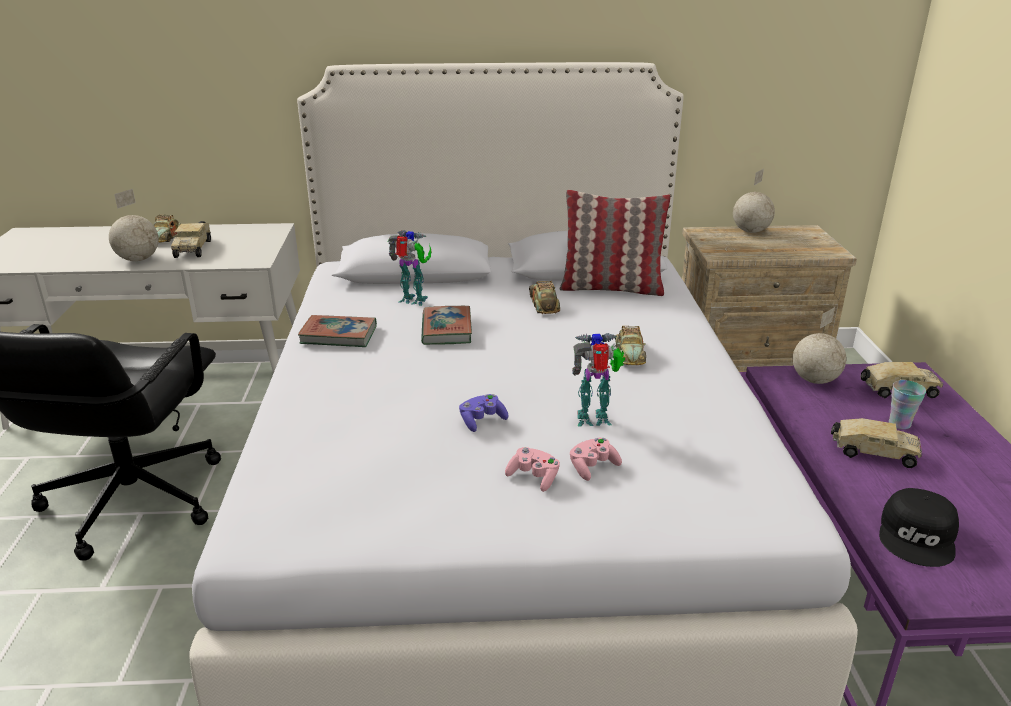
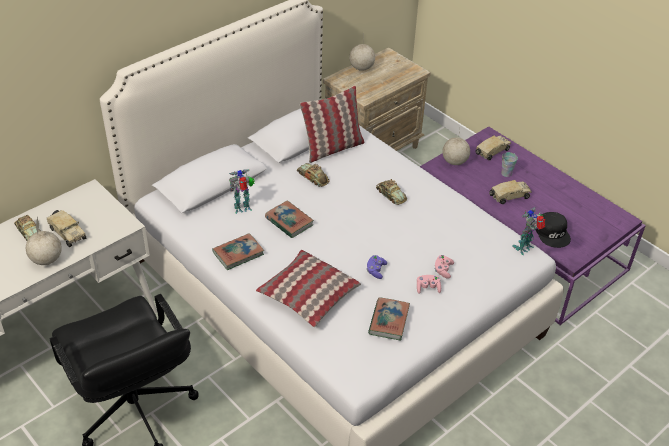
camera: 40 degrees left, 15 degrees up
toy robot [572,333,625,427] -> toy robot moved to [512,207,545,255]
none -> pillow [256,250,361,327]
none -> book [368,297,410,340]

